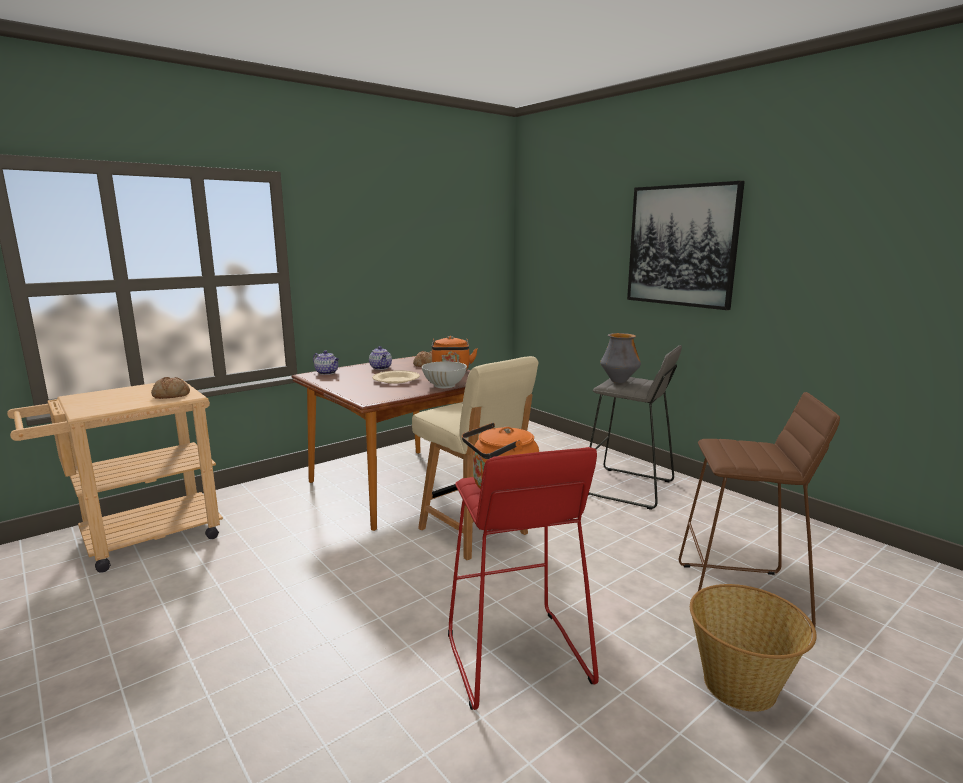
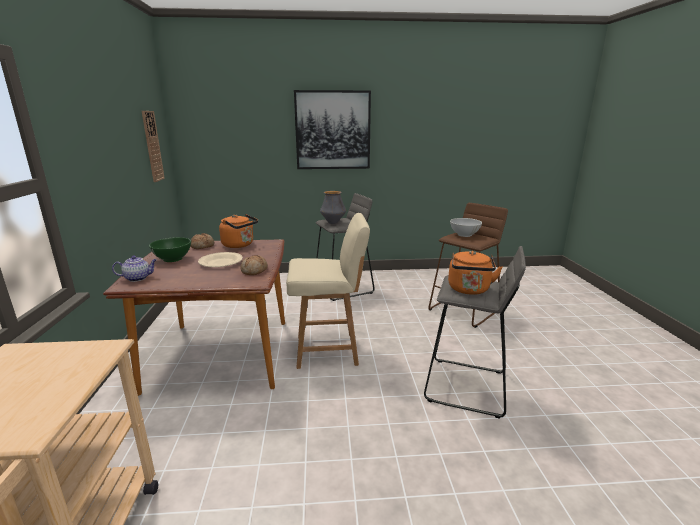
camera: 55 degrees left, 5 degrees up
bread [151,377,190,399] -> bread moved to [241,255,268,275]
teapot [369,346,392,370] -> green bowl [149,237,191,262]
white bowl [422,361,467,388] -> white bowl moved to [450,218,482,237]
red stool [448,447,599,710] -> grey stool [424,246,526,419]
basket [690,584,817,712] -> none
none -> wall clock [142,111,165,182]

